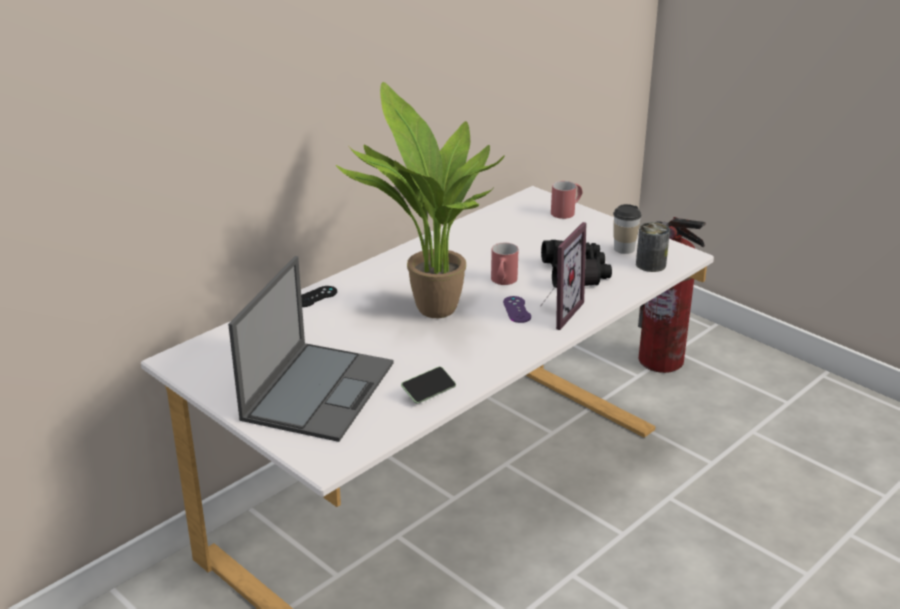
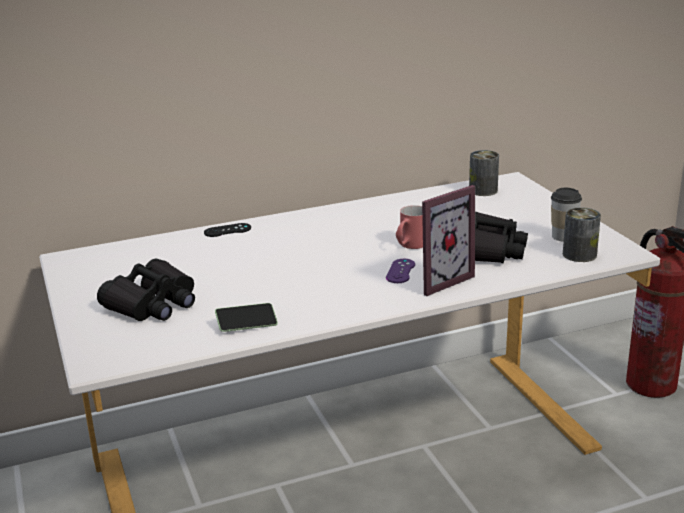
camera: 25 degrees right, 5 degrees down
laptop [228,256,394,442] -> black binoculars [97,259,195,321]
potted plant [336,82,504,318] -> none
red mug [551,181,583,219] -> none
none -> can [469,150,499,196]

